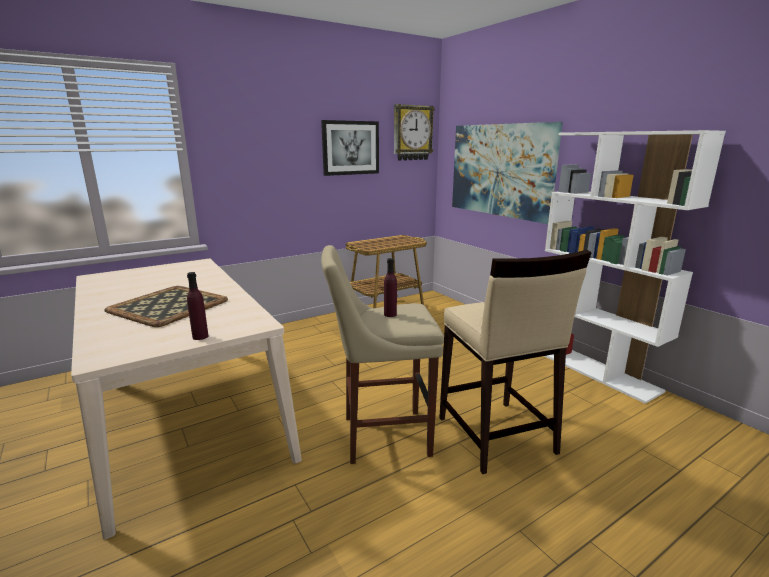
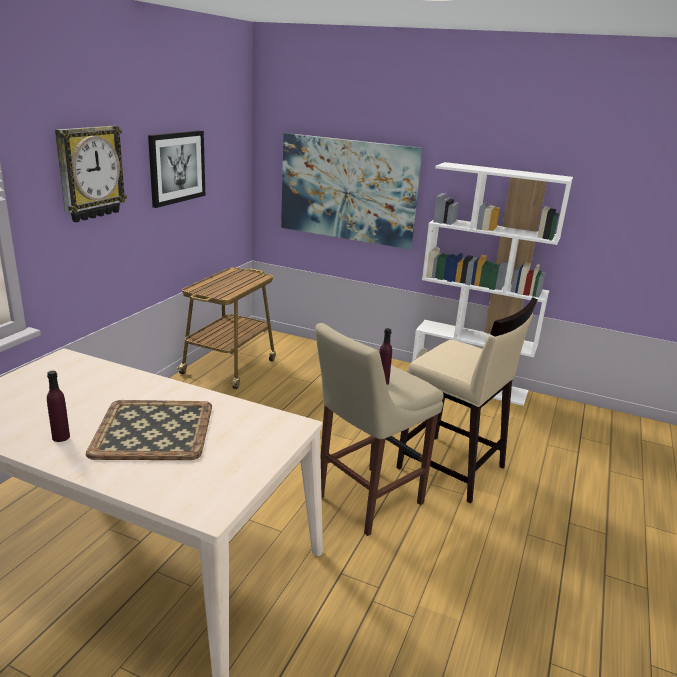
camera: 35 degrees left, 5 degrees up
purple bottle [187,272,208,340] -> purple bottle moved to [47,371,70,442]
wall clock [394,104,435,161] -> wall clock moved to [55,126,127,222]

